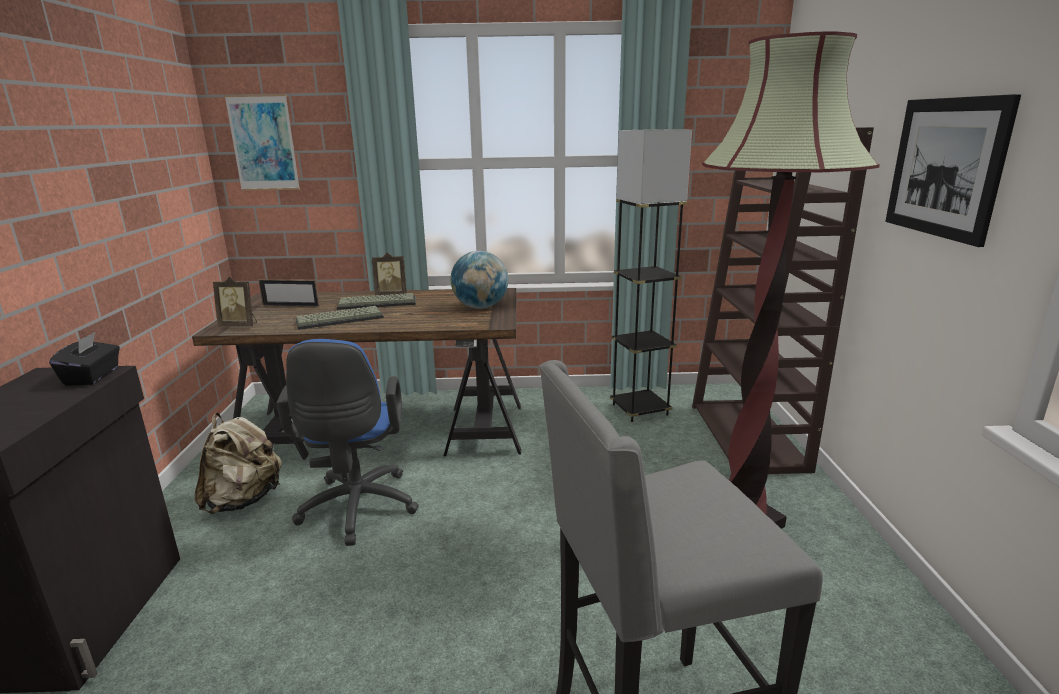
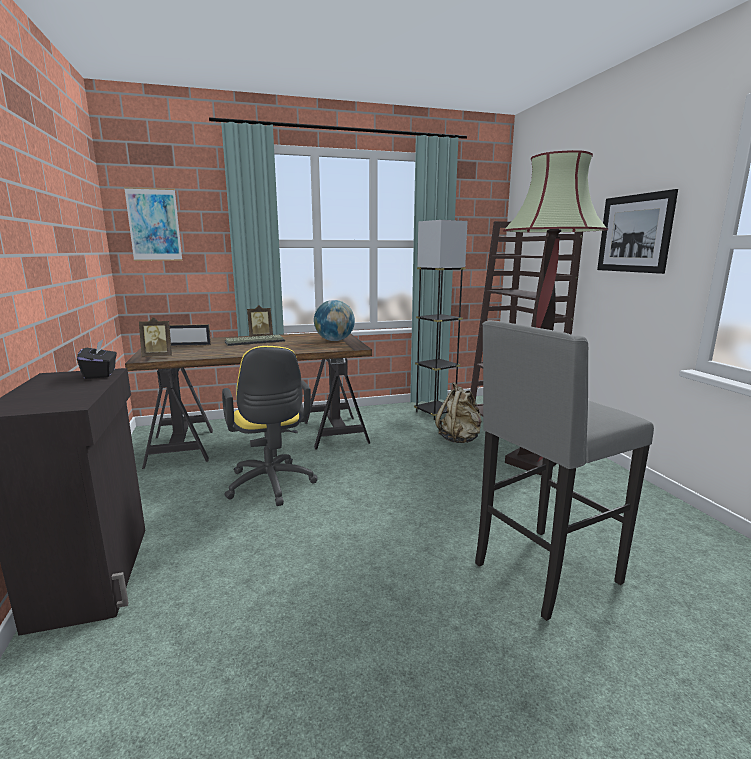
camera: 15 degrees left, 5 degrees down
beige backpack [195,412,282,514] -> beige backpack moved to [435,382,482,443]
blue office chair [276,339,419,546] -> yellow office chair [222,346,318,506]
keyboard [295,306,384,330] -> none

